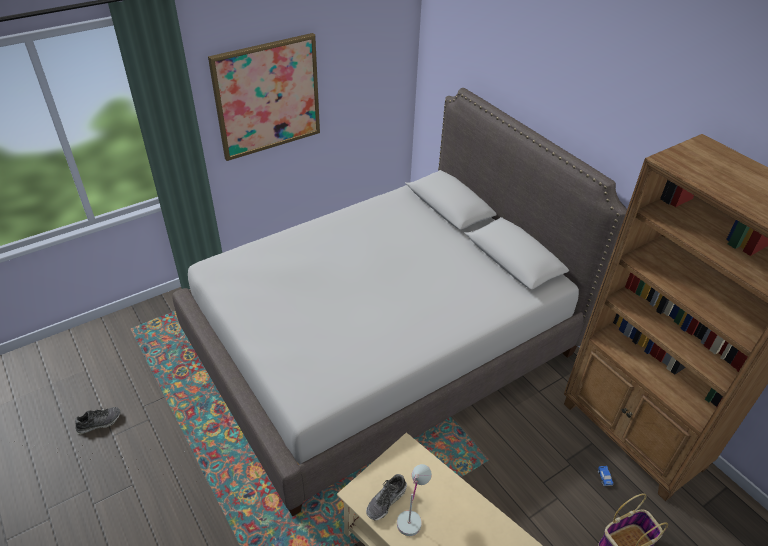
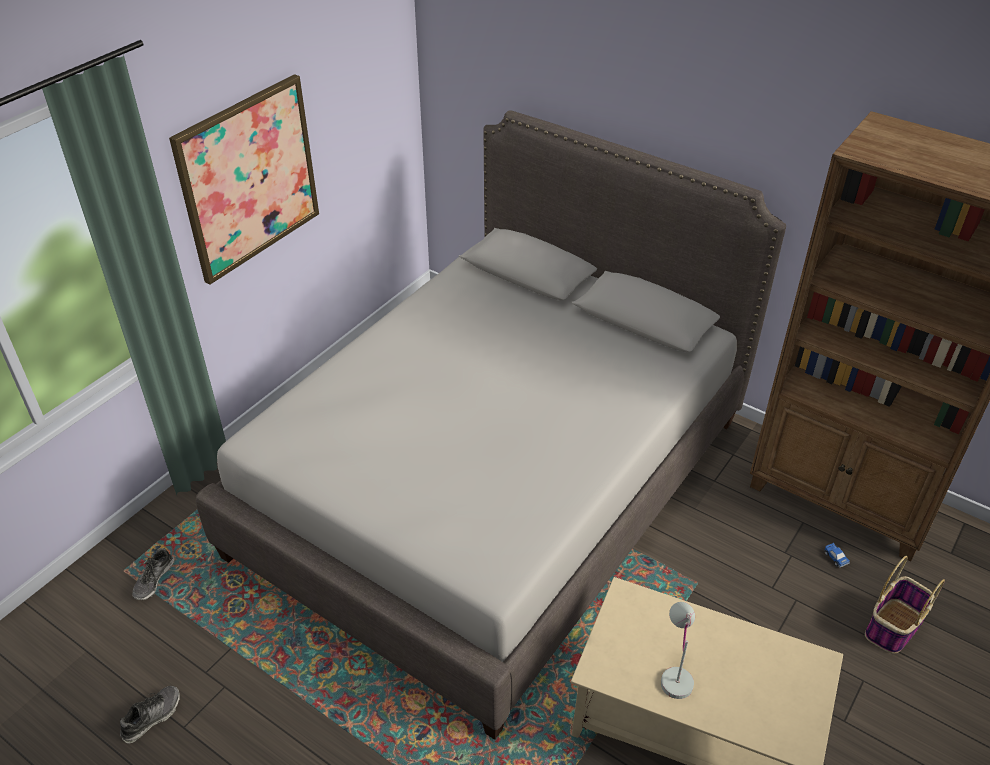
camera: 20 degrees left, 0 degrees up
shoe [366,474,407,520] -> shoe moved to [132,548,174,600]

